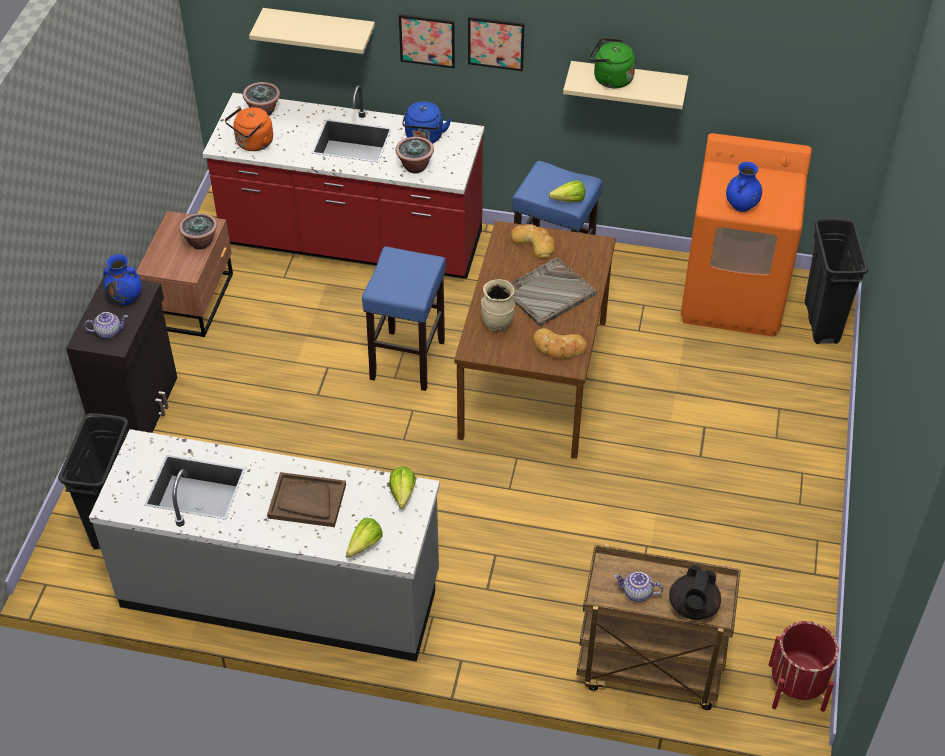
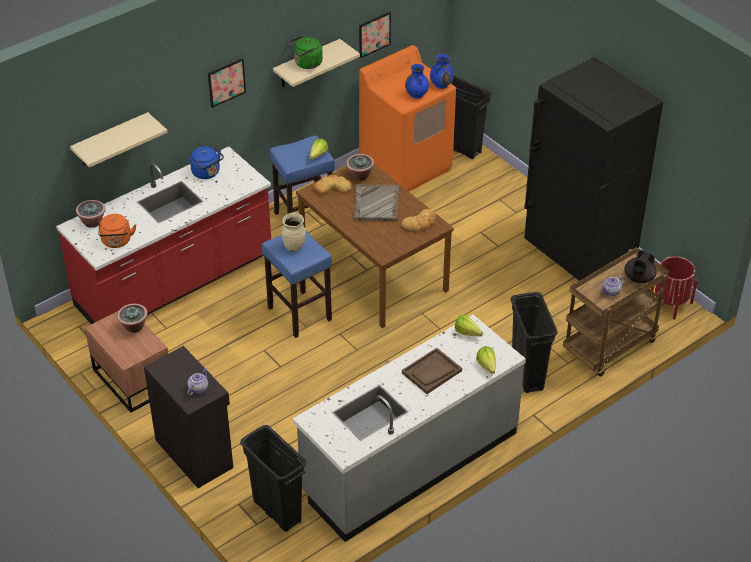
camera: 50 degrees left, 5 degrees down
blue vase [103,254,142,305] -> blue vase moved to [430,54,454,89]
potted plant [395,137,434,174] -> potted plant moved to [346,154,374,181]
picture [399,14,455,68] -> picture moved to [359,12,391,58]
beige vase [481,279,515,332] -> beige vase moved to [281,213,306,251]
black teapot [669,565,721,620] -> black teapot turned 60 degrees clockwise [624,250,657,283]
none -> black trash can [510,292,558,393]
none -> black fridge [524,58,663,281]

